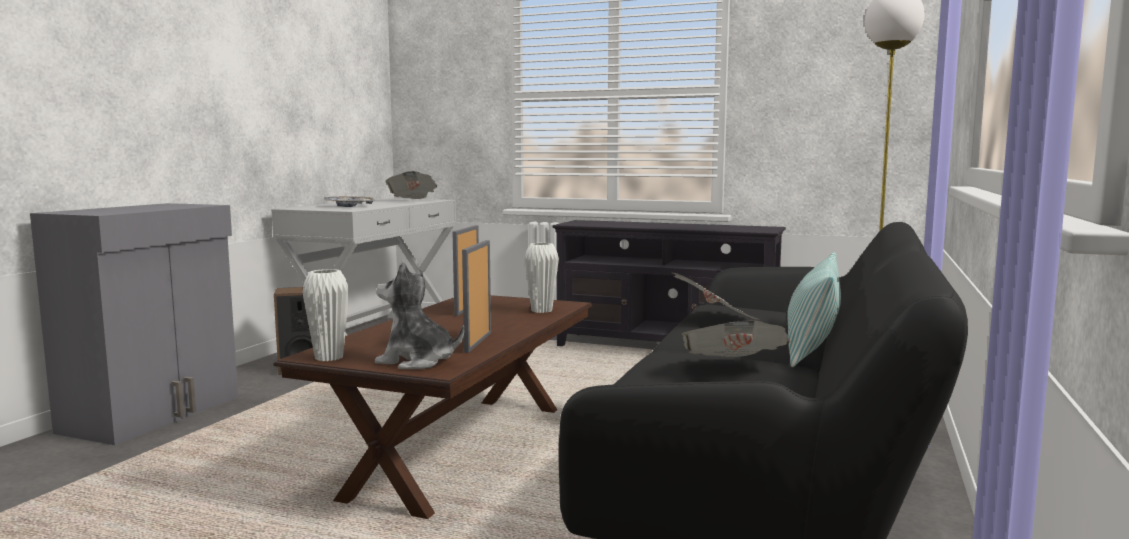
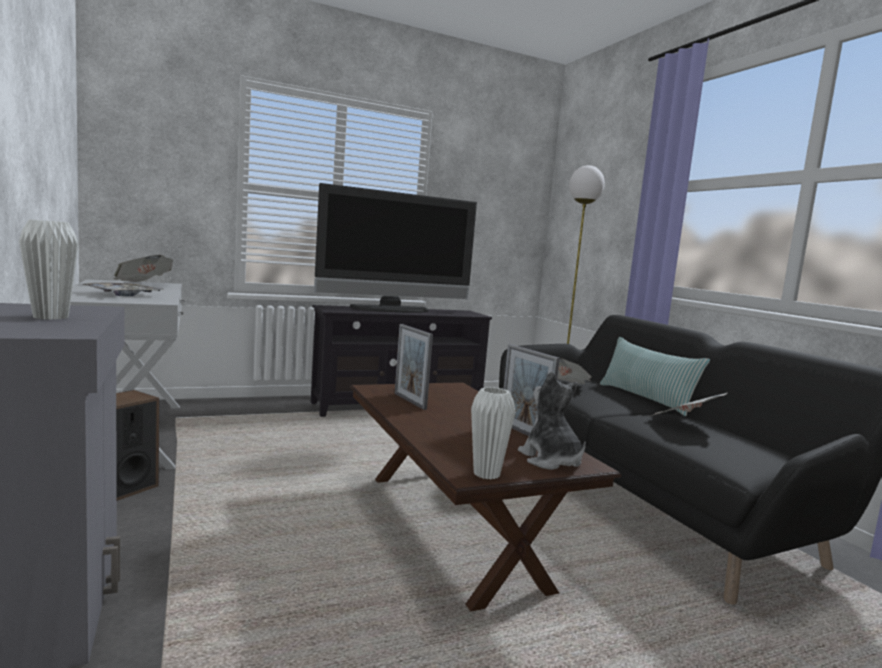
camera: 45 degrees left, 0 degrees up
plush toy [375,261,464,369] -> plush toy turned 90 degrees clockwise [518,371,586,470]
white vase [524,243,559,313] -> white vase moved to [19,220,79,320]
none -> television [314,183,477,313]

